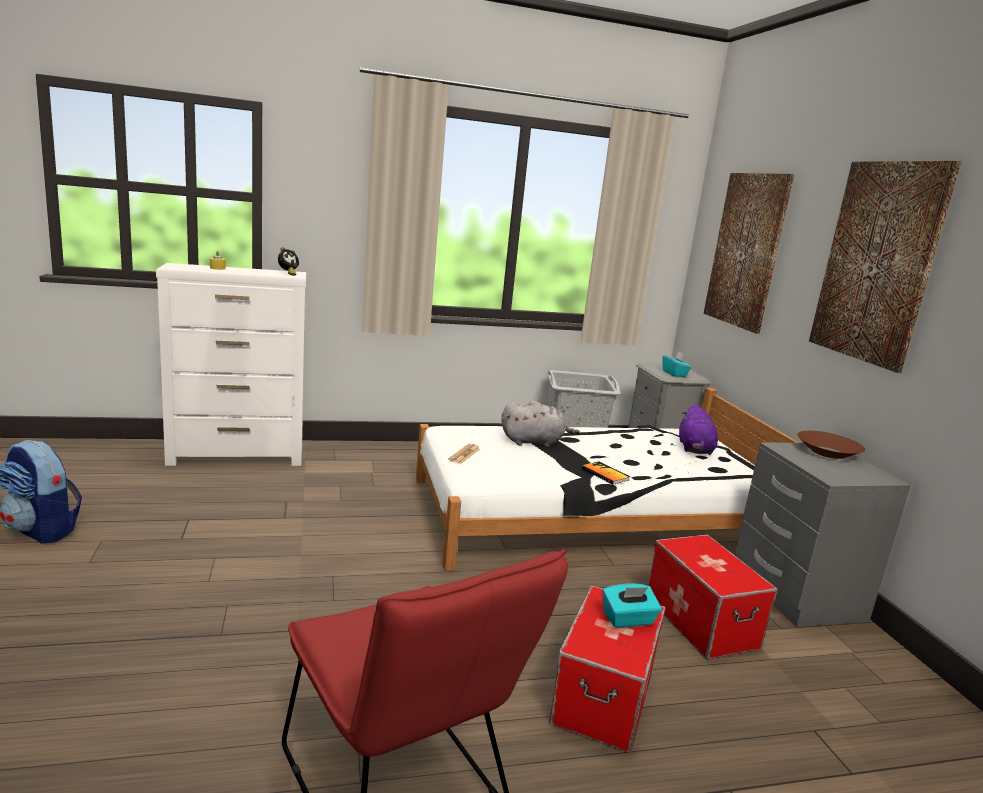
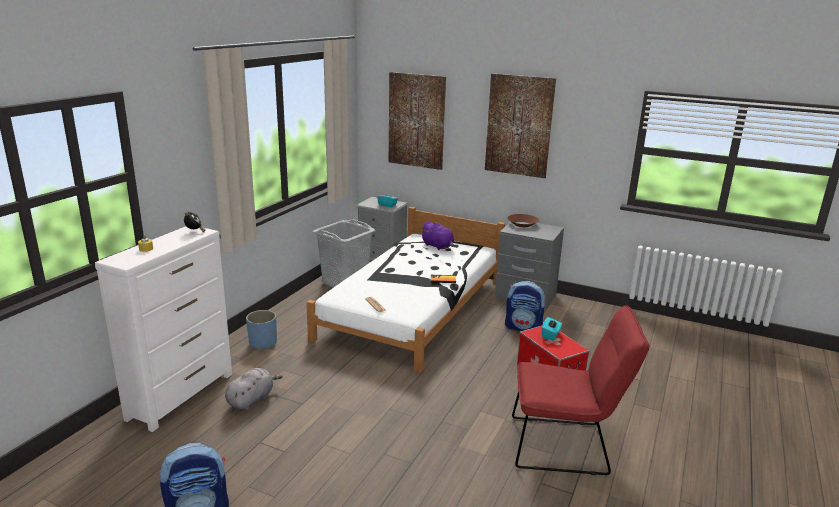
camera: 50 degrees left, 5 degrees up
grey plush toy [501,401,580,447] -> grey plush toy moved to [225,368,283,410]
storage box [648,534,778,659] -> backpack [505,281,547,331]
none -> blue planter [246,310,277,349]

